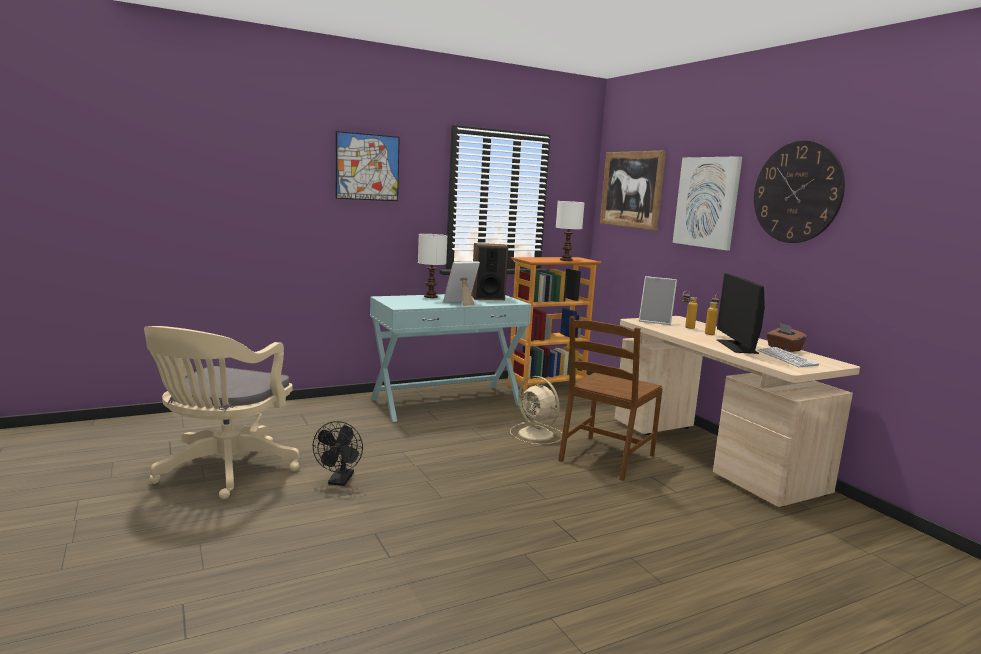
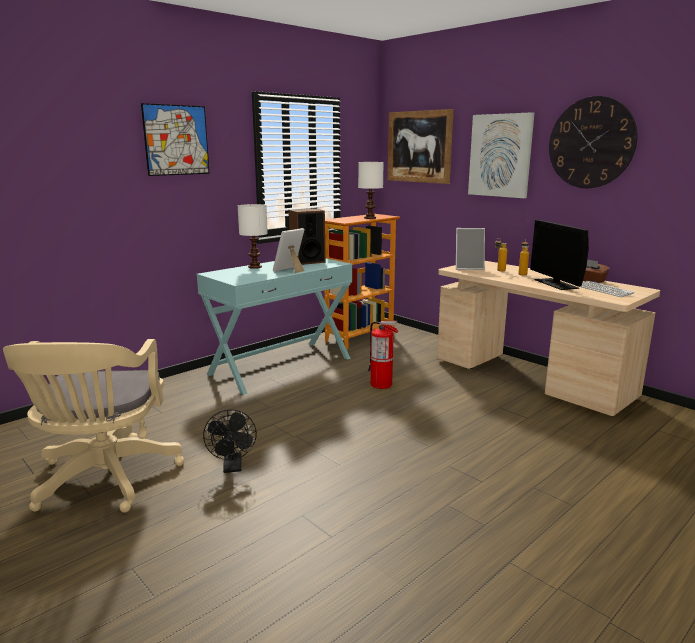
camera: 15 degrees left, 5 degrees up
beige fan [510,376,562,445] -> fire extinguisher [368,321,398,389]
brown chair [558,316,663,481] -> none

